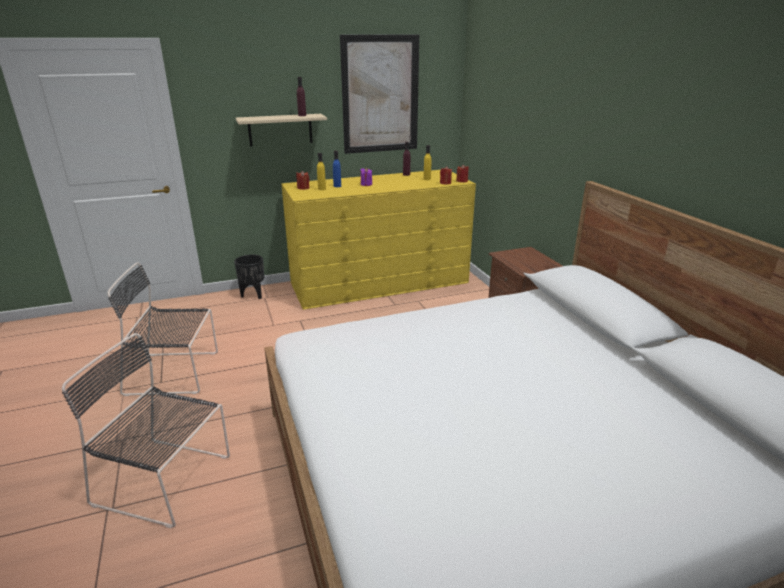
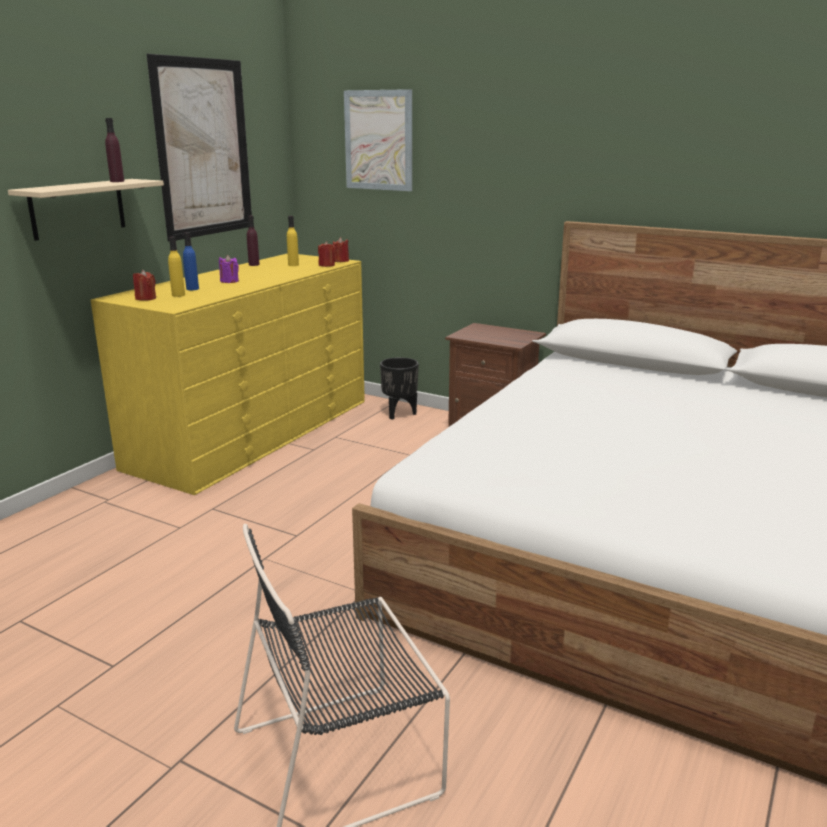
camera: 40 degrees left, 5 degrees down
black chair [108,262,218,396] -> none
black planter [234,254,264,299] -> black planter moved to [380,357,419,420]
none -> picture [344,89,412,191]

